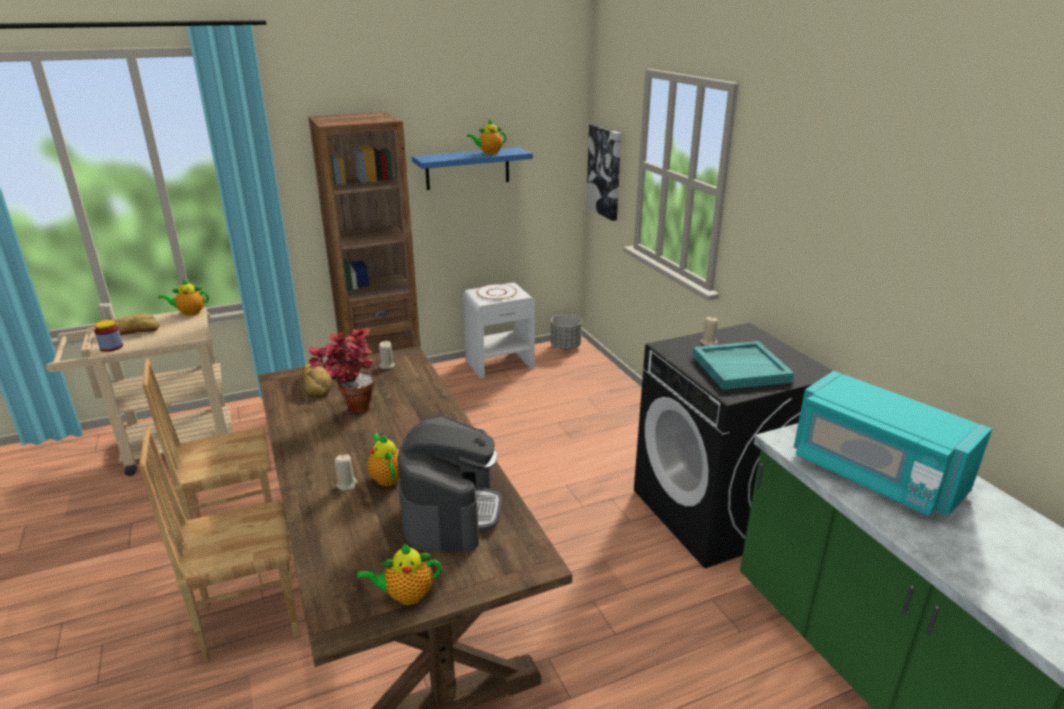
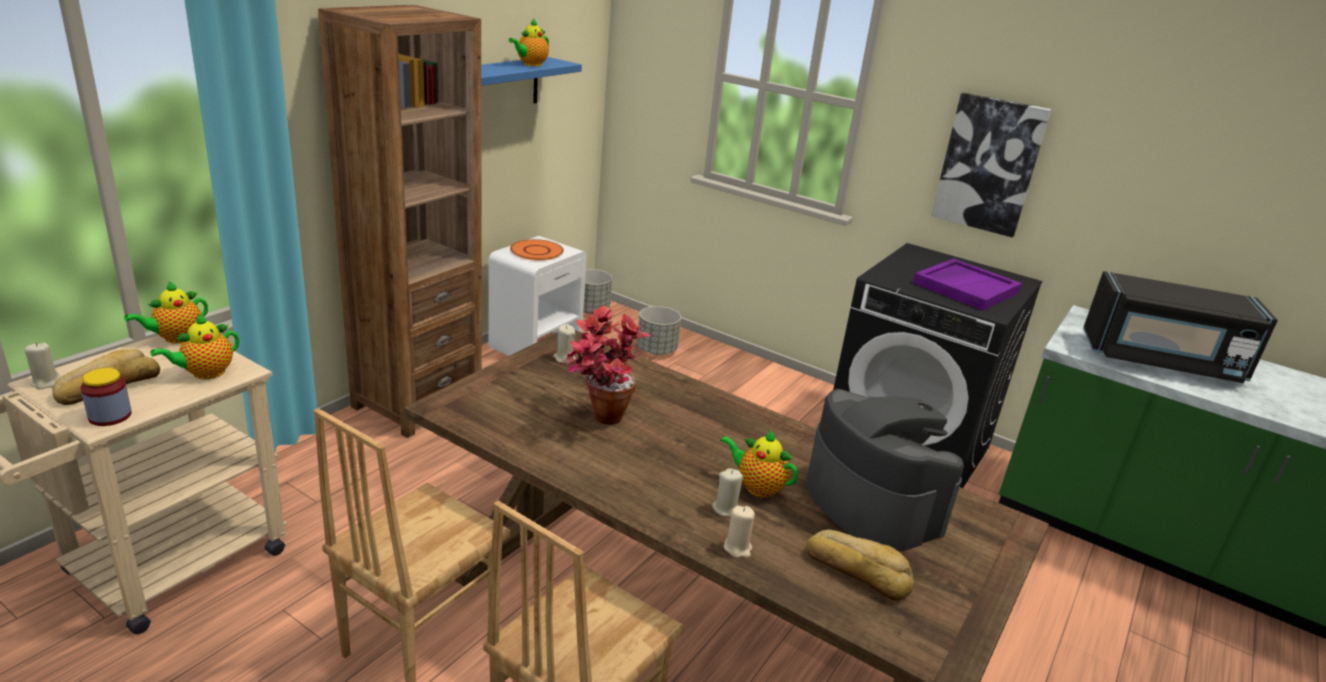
camera: 35 degrees left, 0 degrees up
bread [302,364,332,397] -> bread moved to [806,530,914,601]
teapot [357,544,441,605] -> teapot moved to [150,314,239,380]
white plate [477,284,517,300] -> orange plate [510,239,564,261]
picture [586,124,622,221] -> picture moved to [931,93,1051,237]
turquoise tray [692,341,794,390] -> purple tray [913,259,1022,311]
beige candle [701,317,718,346] -> beige candle moved to [724,506,755,558]
turquoise microwave [794,371,992,518] -> black microwave [1083,271,1278,383]
none -> grey planter [637,306,681,355]

